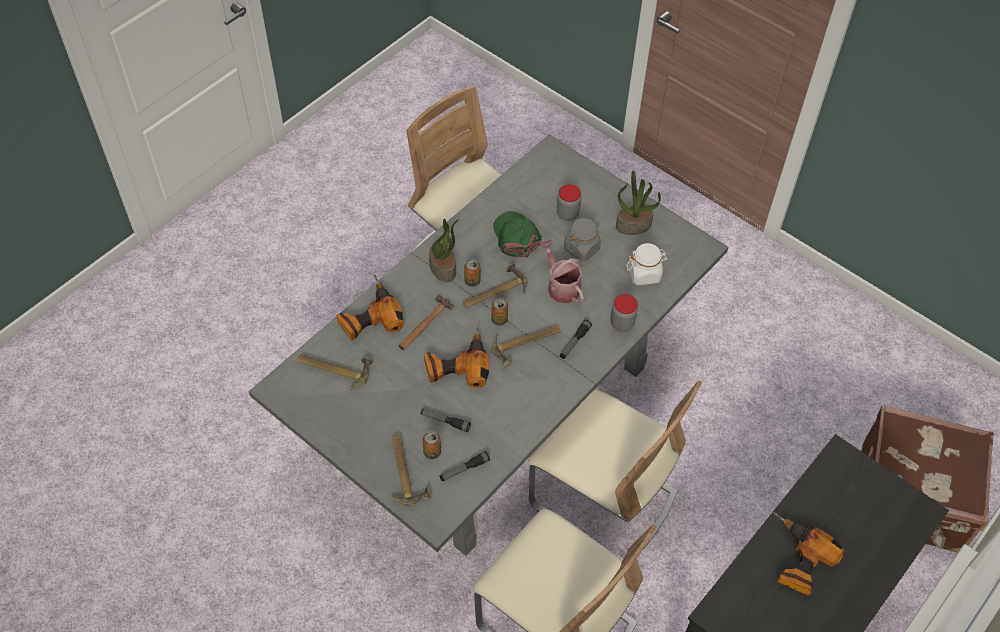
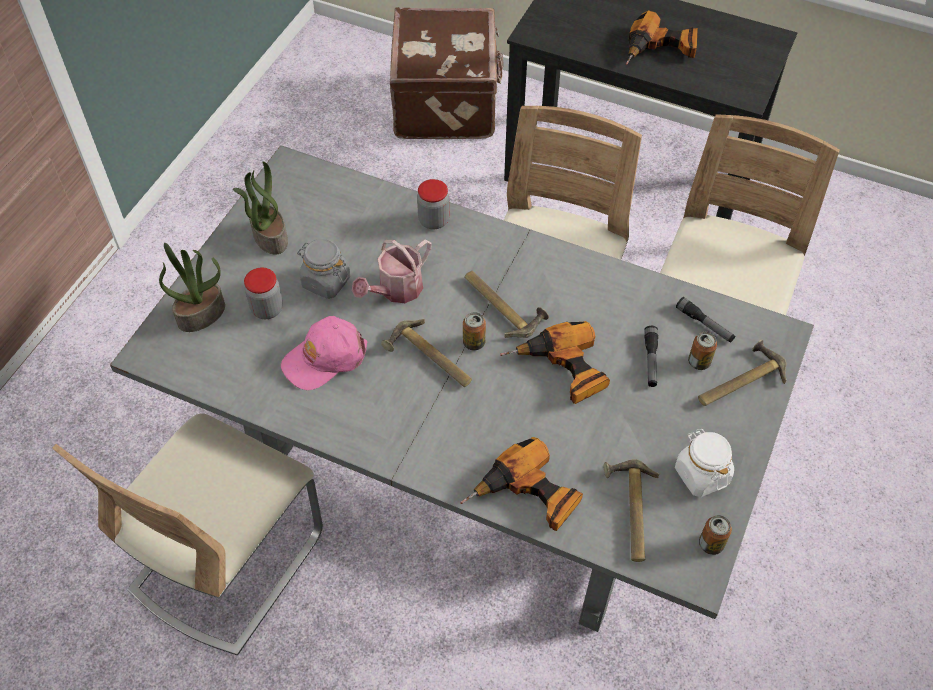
camera: 105 degrees left, 0 degrees up
hammer [399,295,453,350] -> none
potted plant [429,219,459,282] -> potted plant moved to [159,243,225,332]
can [464,259,480,287] -> can moved to [699,515,732,555]
green cap [493,211,542,258] -> pink cap [281,316,367,390]
flashlight [560,320,592,359] -> none
white jar [626,243,667,285] -> white jar moved to [675,429,734,497]

